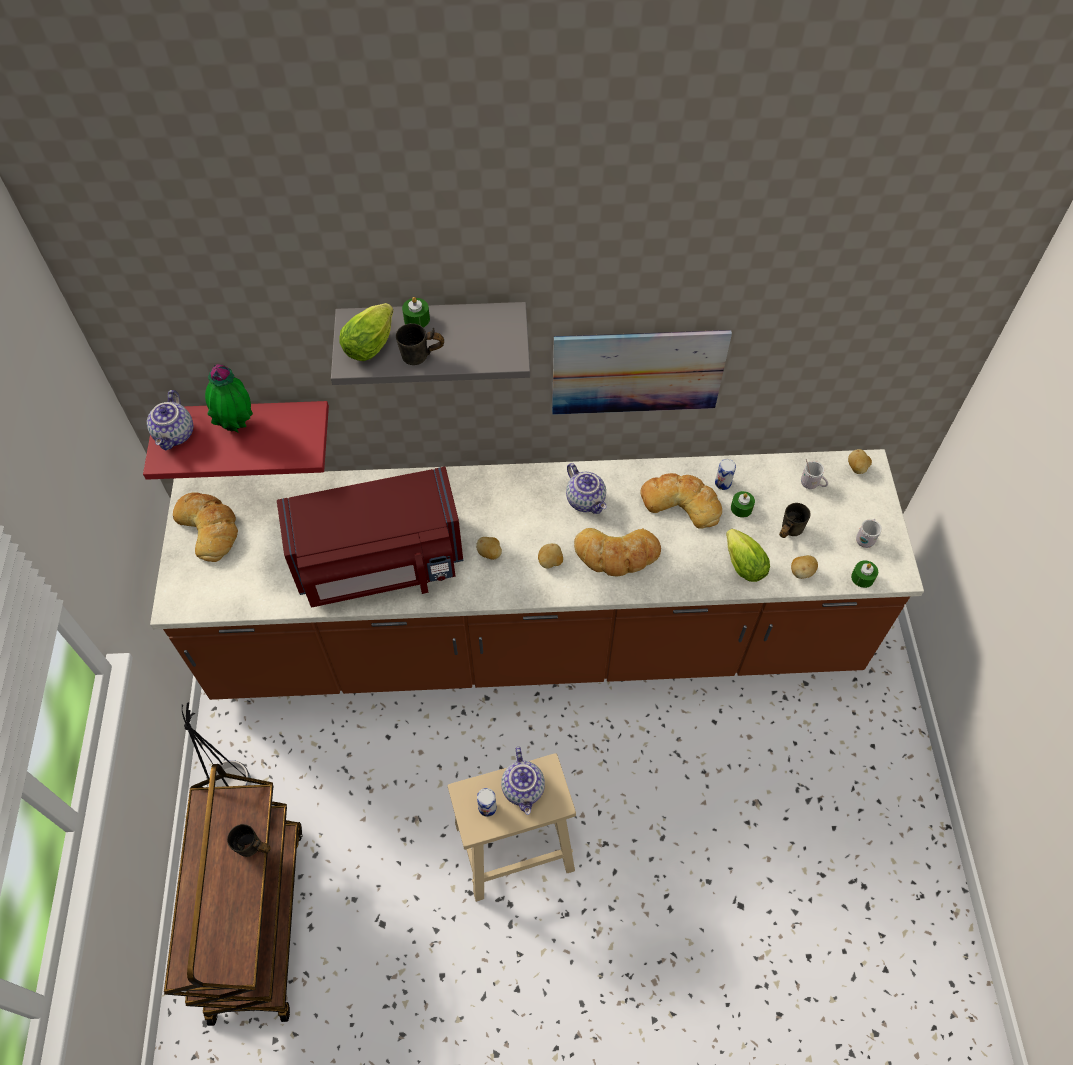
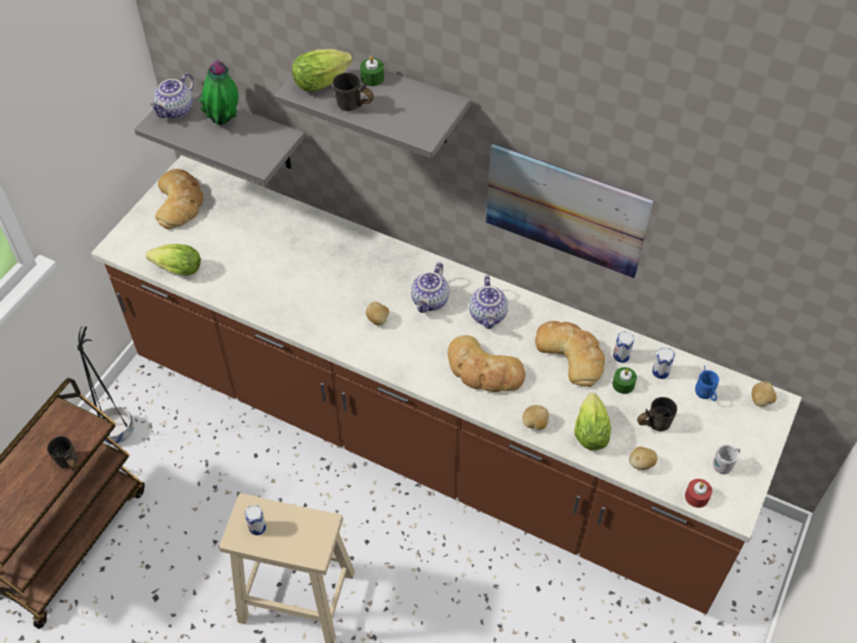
camera: 30 degrees right, 5 degrees down
red shelf [143,401,329,480] -> grey shelf [134,91,305,185]
red microwave [277,467,463,607] -> none
teapot [501,747,545,815] -> teapot moved to [411,262,449,313]
potato [538,543,563,569] -> potato moved to [522,405,549,430]
white mug [801,459,828,489] -> blue mug [695,365,719,401]
green candle [851,560,878,588] -> red candle [685,479,712,508]
none -> lettuce [146,244,201,276]
none -> can [652,347,675,379]

